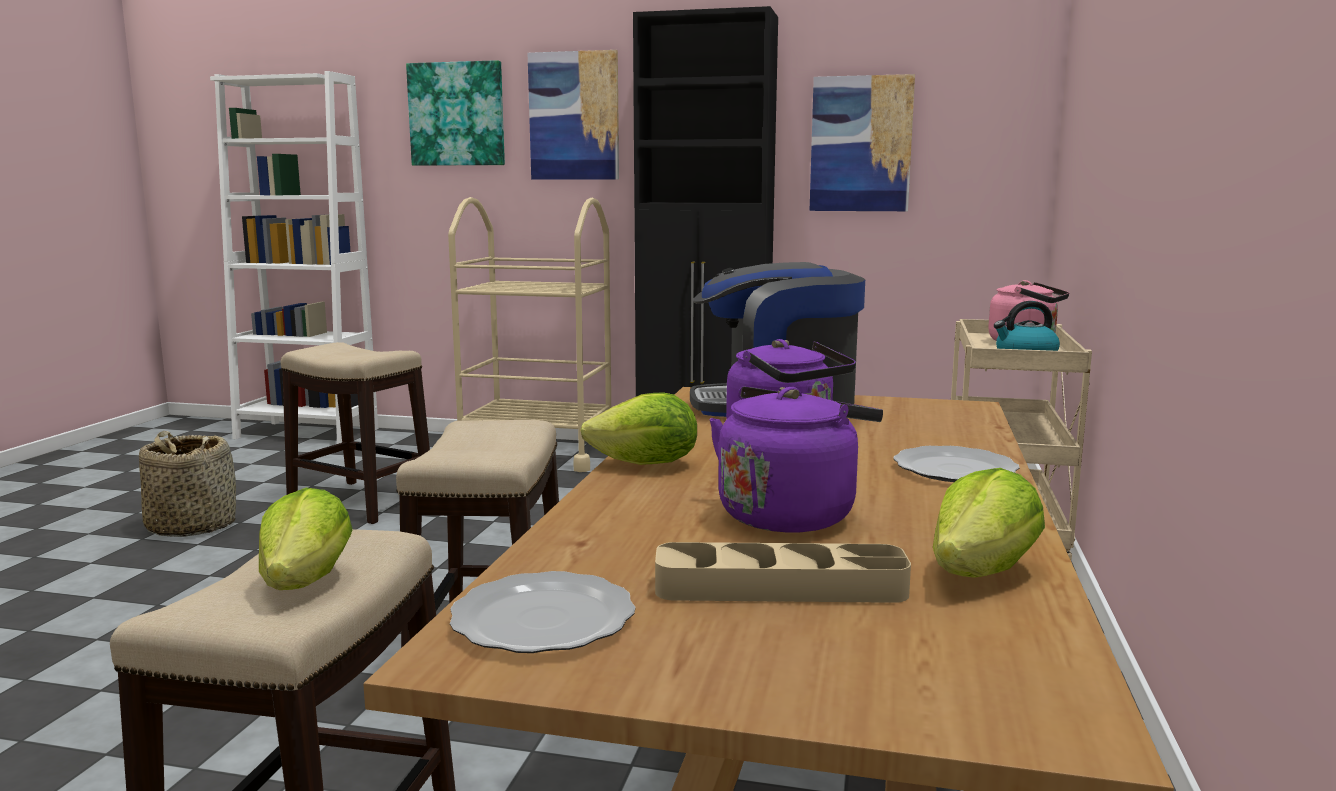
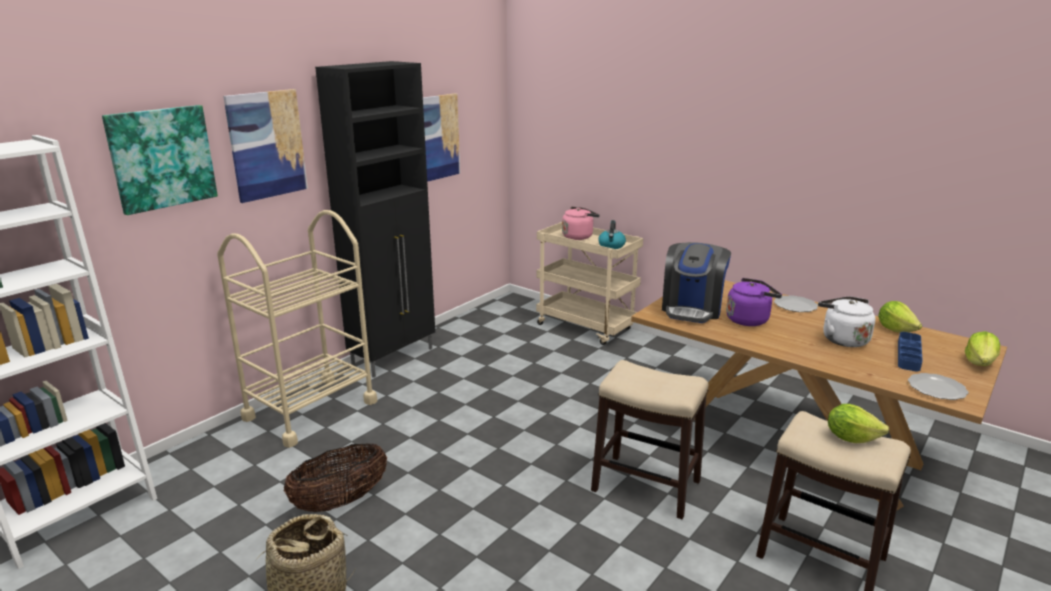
camera: 65 degrees left, 10 degrees up
stool [281,342,430,524] -> basket [284,443,387,512]
lettuce [580,392,697,465] -> lettuce moved to [965,331,1000,366]
beige tray [655,542,911,603] -> blue tray [898,332,923,371]
purple kettle [710,386,883,532] -> white kettle [818,296,875,347]

